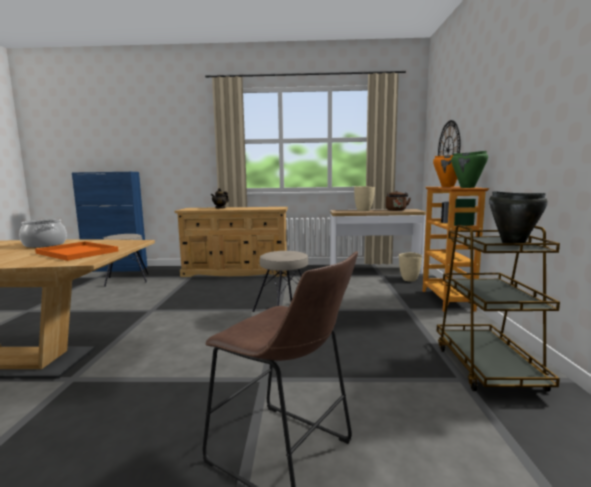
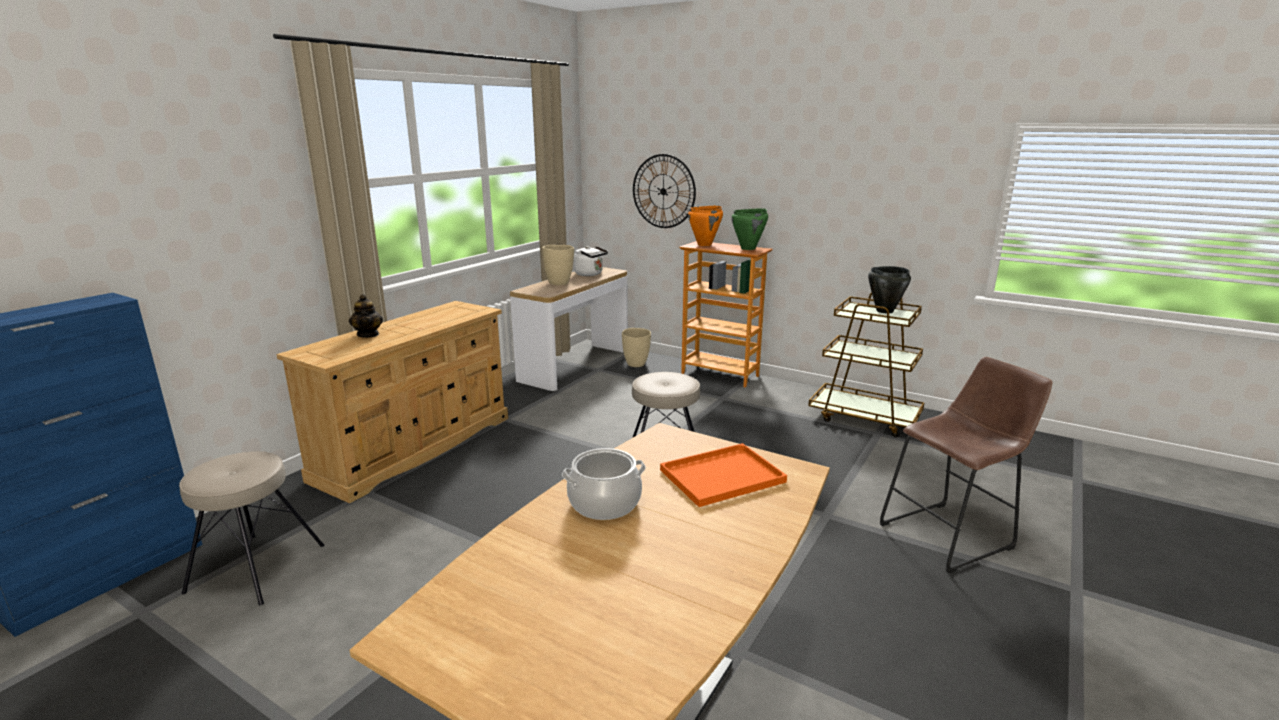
camera: 60 degrees left, 10 degrees up
brown kettle [386,191,411,211] -> white kettle [574,246,608,276]

